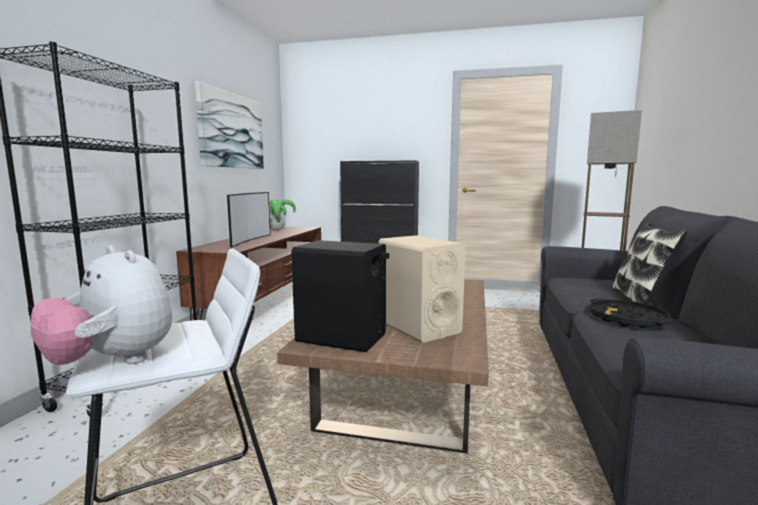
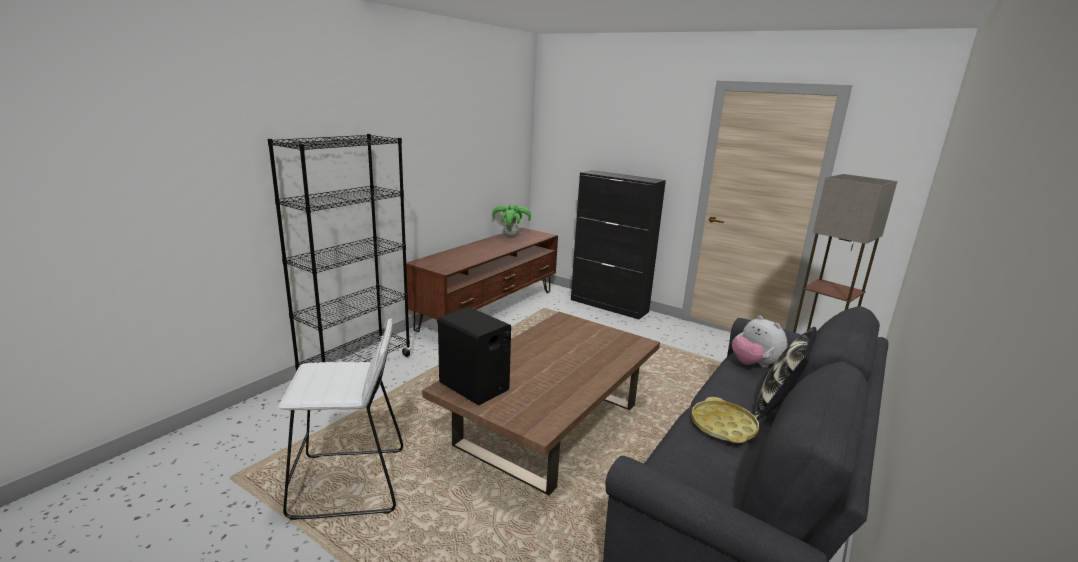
camera: 20 degrees right, 10 degrees up
plush toy [31,246,172,365] -> plush toy moved to [732,315,787,368]
picture [195,81,264,169] -> none
television [227,192,271,248] -> none
beige speaker [378,235,465,343] -> none
black tray [590,298,673,328] -> yellow tray [691,397,759,443]

